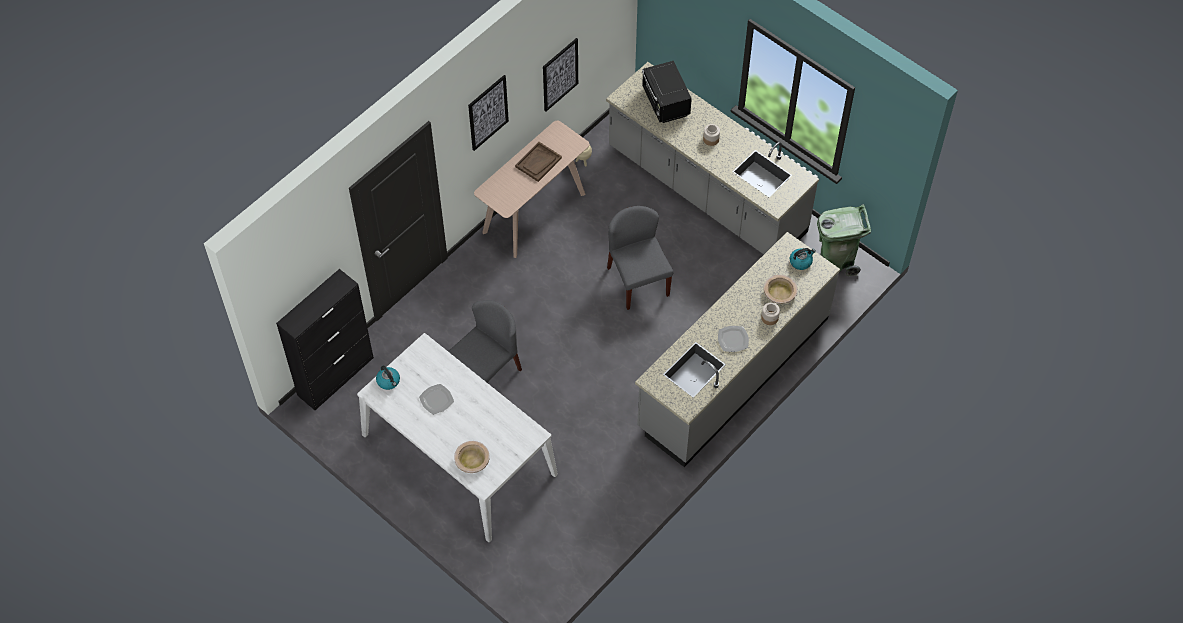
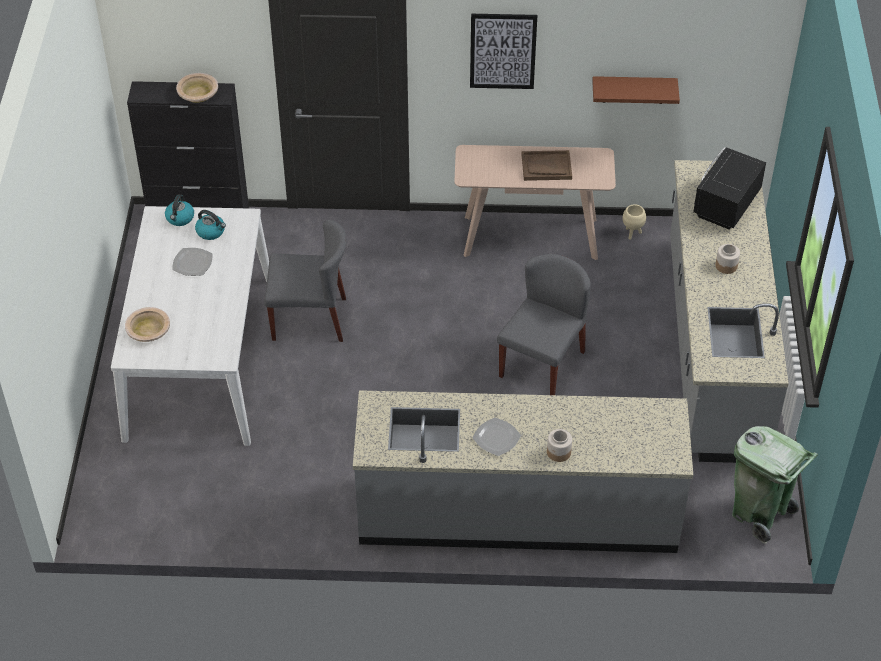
camera: 50 degrees right, 10 degrees down
picture [543,38,578,112] -> brown shelf [592,76,680,104]
beige bowl [764,275,797,304] -> beige bowl moved to [176,73,218,103]
kettle [790,248,816,270] -> kettle moved to [195,210,226,240]

